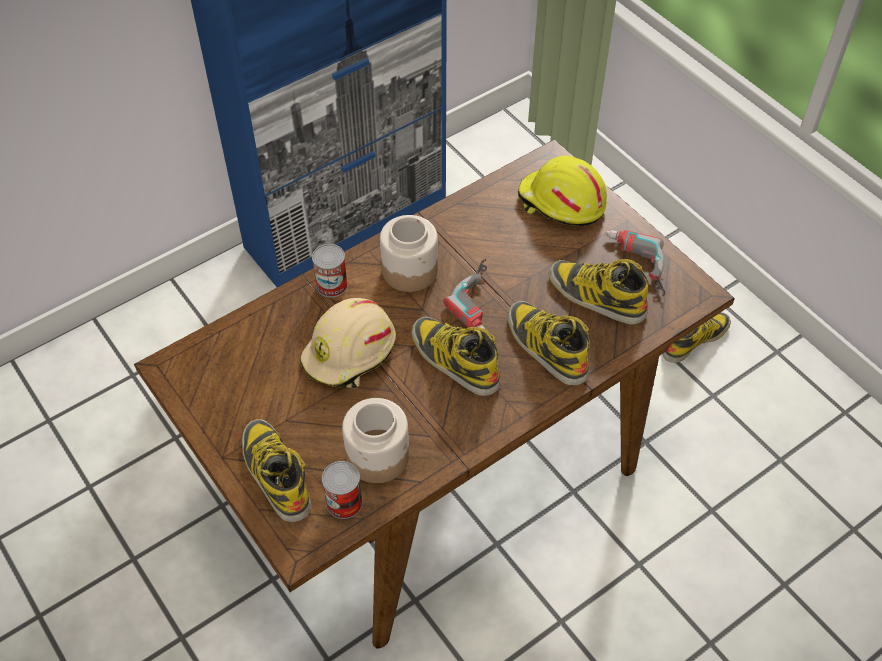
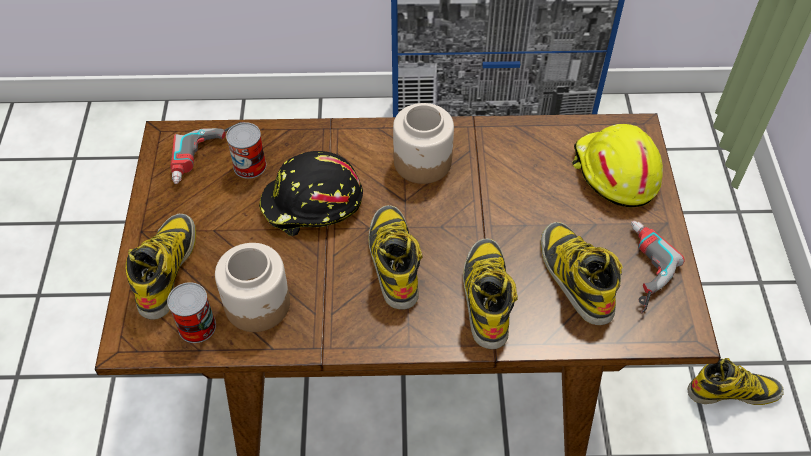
camera: 35 degrees right, 0 degrees up
beige hard hat [300,298,396,389] -> black hard hat [259,151,363,236]
can [312,244,348,297] -> can moved to [226,122,266,179]
power drill [443,259,487,330] -> power drill moved to [170,122,243,184]

